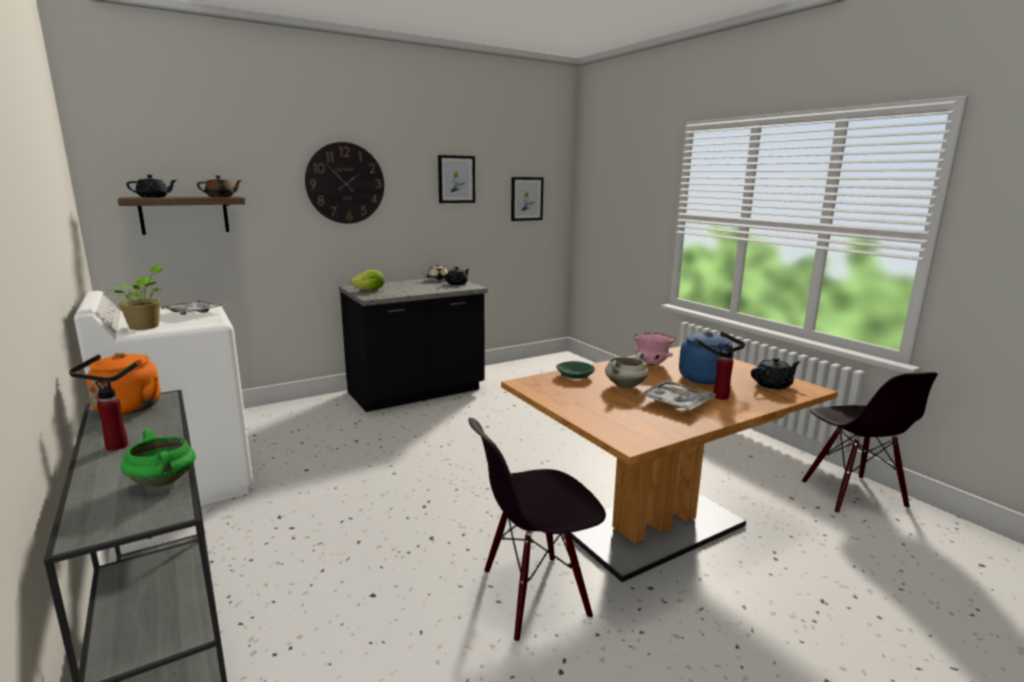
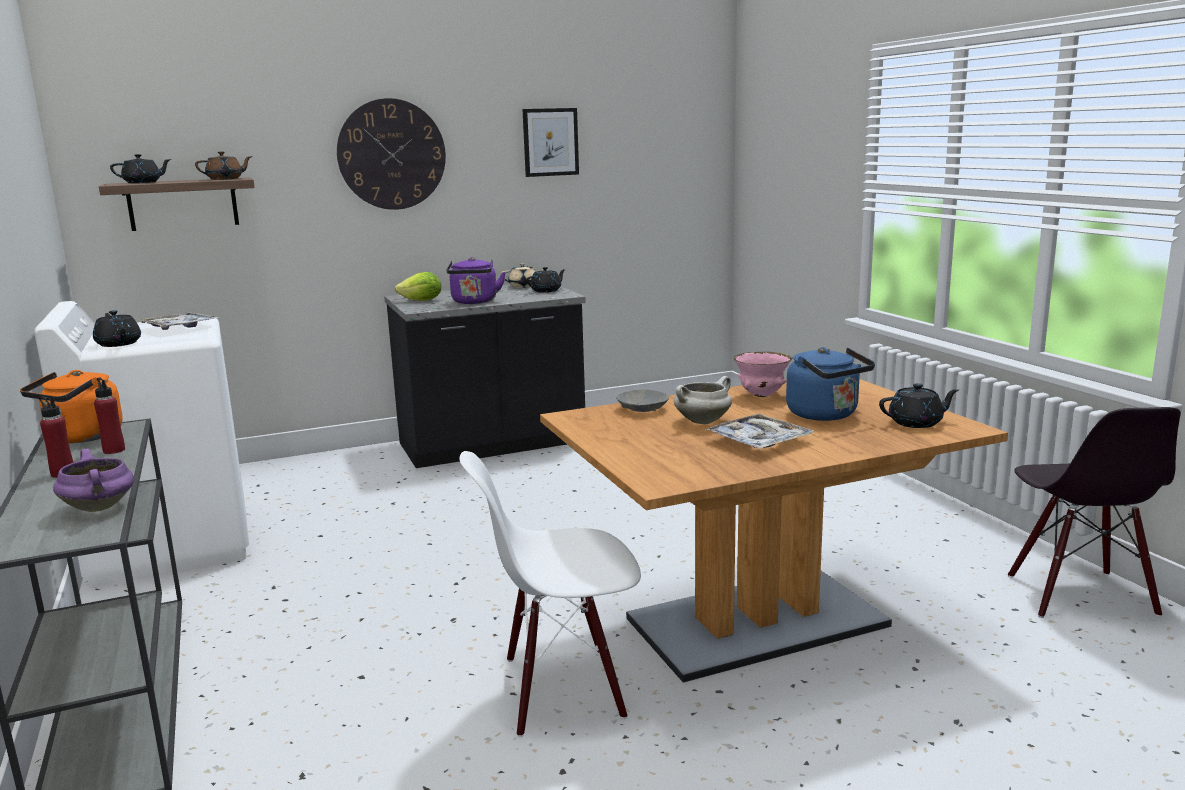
camera: 10 degrees right, 0 degrees up
potted plant [113,265,164,330] -> black teapot [93,310,141,347]
green cooking pot [121,429,196,487] -> purple cooking pot [53,449,134,512]
black chair [468,418,606,642] -> white chair [459,451,641,737]
picture [511,177,544,221] -> none
green bowl [556,361,595,379] -> grey bowl [616,389,669,412]
red bottle [713,343,733,400] -> red bottle moved to [94,377,125,454]
none -> purple kettle [446,257,506,304]

